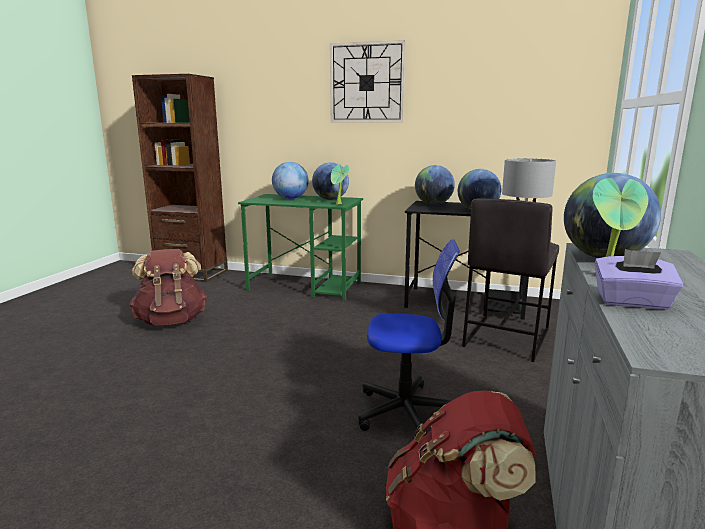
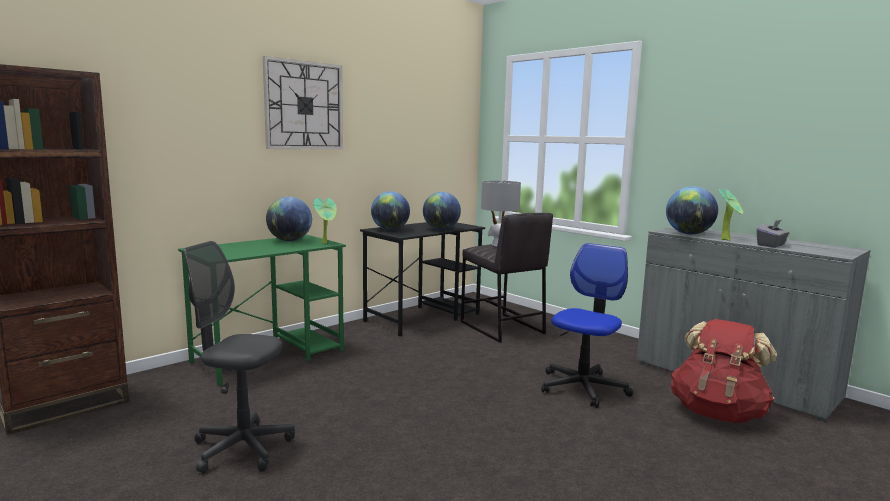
camera: 60 degrees left, 5 degrees down
brown backpack [129,249,207,326] -> grey office chair [184,241,295,474]
globe [272,162,309,199] -> none
purple tissue box [595,249,684,310] -> grey tissue box [757,220,789,248]

